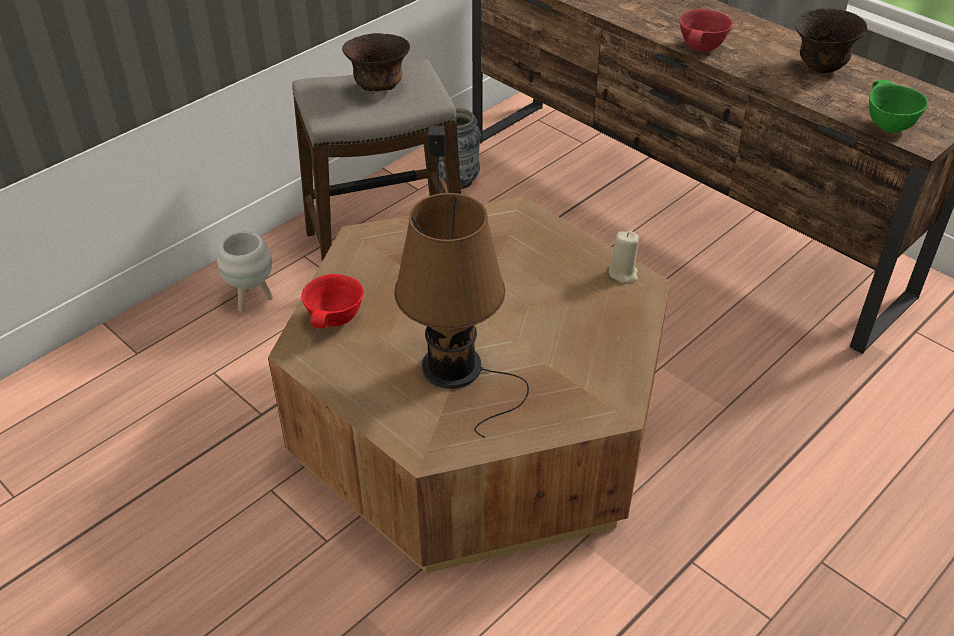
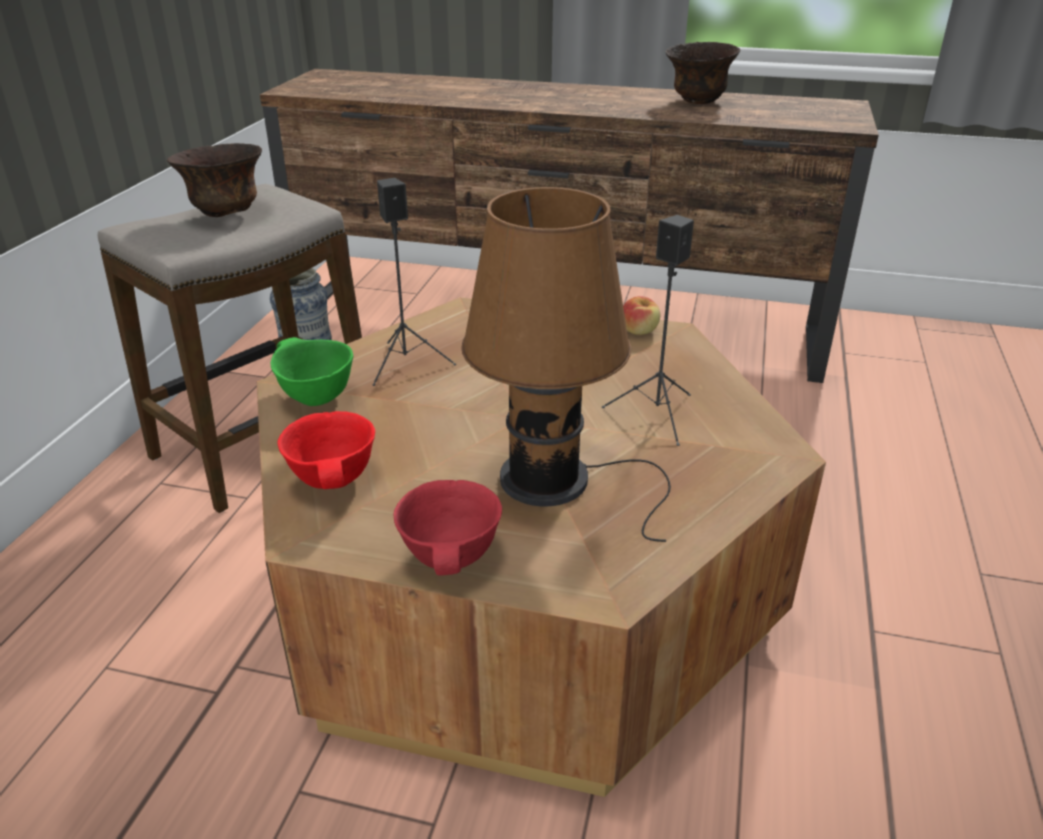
camera: 30 degrees left, 10 degrees down
white planter [217,231,273,312] -> none
beige candle [609,230,639,283] -> apple [623,296,660,335]
red bowl [679,9,733,52] -> red bowl moved to [393,480,502,575]
green bowl [869,80,928,133] -> green bowl moved to [271,337,353,406]
none -> black speaker [602,215,694,446]

